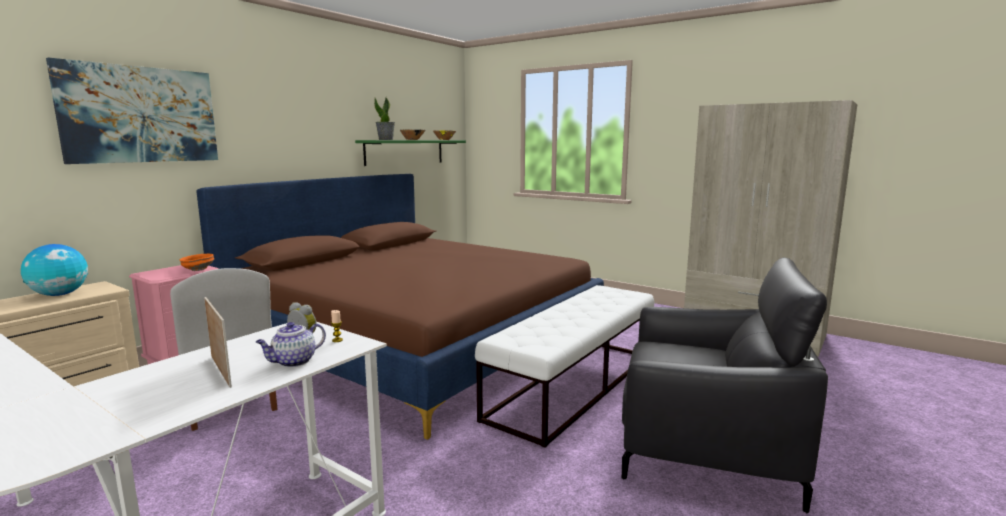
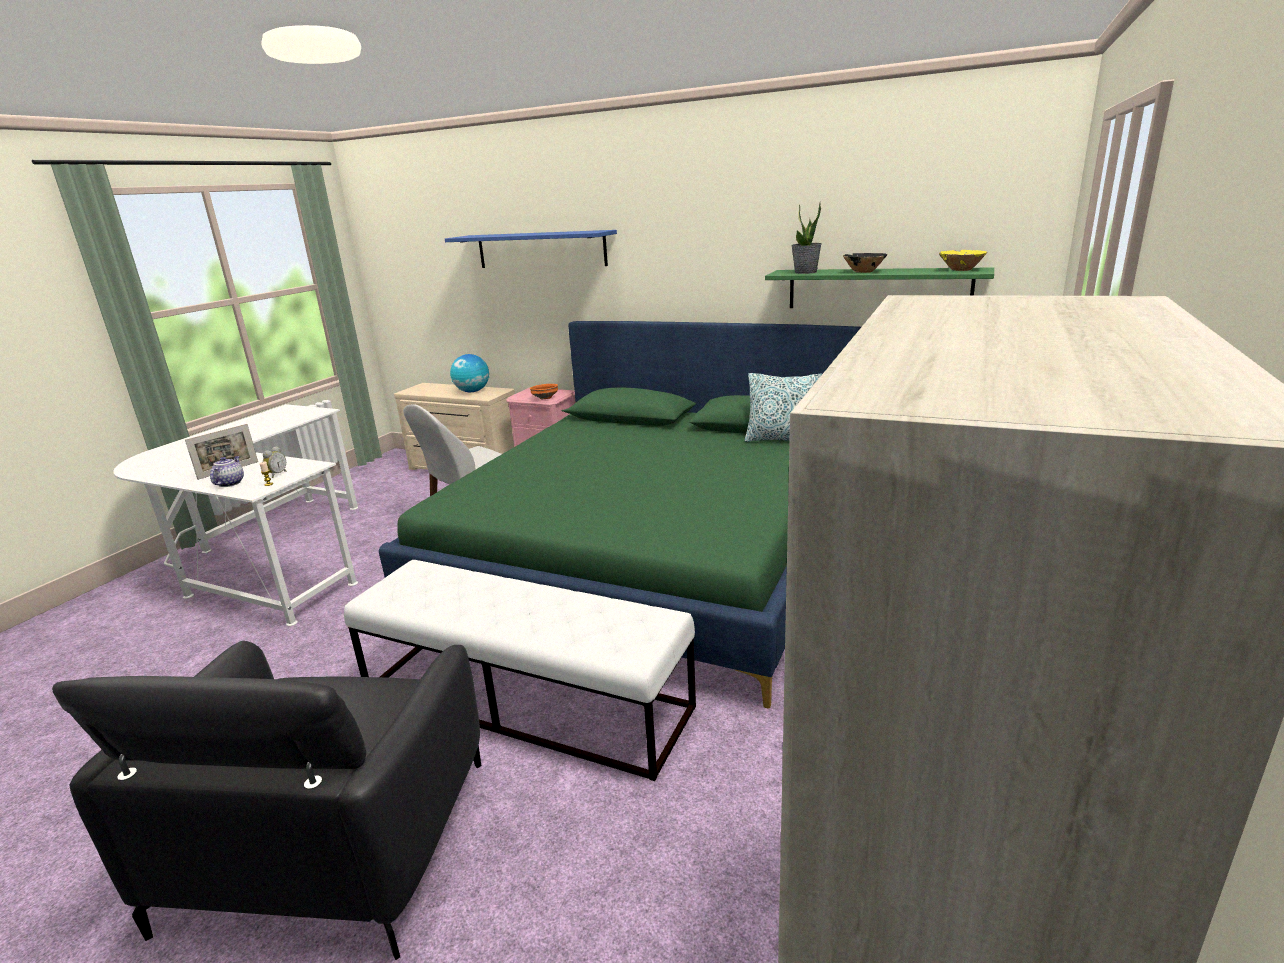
camera: 80 degrees right, 10 degrees up
picture [46,58,218,164] -> blue shelf [445,230,617,268]
brown bed [196,174,604,440] -> green bed [379,321,861,709]
teapot [256,322,326,367] -> teapot turned 60 degrees clockwise [210,456,244,487]
none -> pillow [744,373,822,442]

